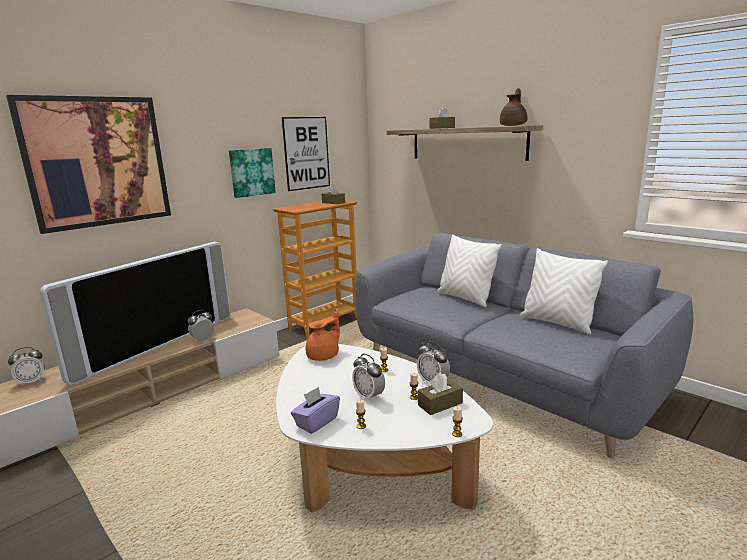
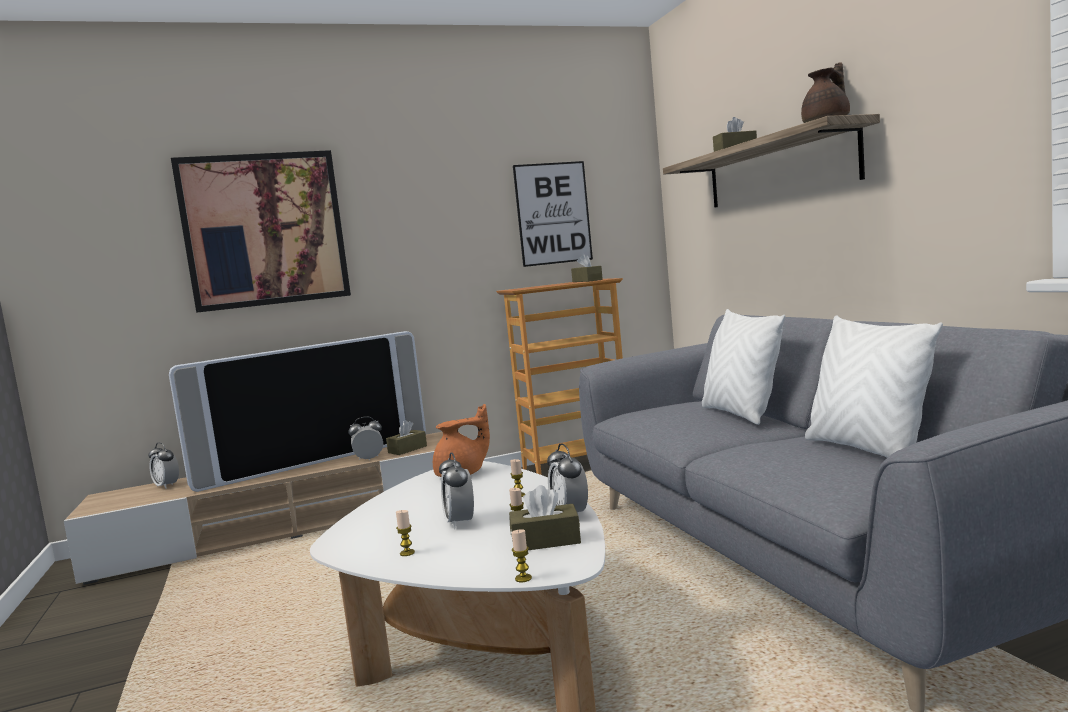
camera: 25 degrees right, 10 degrees down
alarm clock [8,347,45,386] -> alarm clock turned 45 degrees clockwise [149,442,179,489]
picture [229,148,276,198] -> none
purple tissue box [291,387,340,434] -> none
none -> brown tissue box [386,420,427,455]

